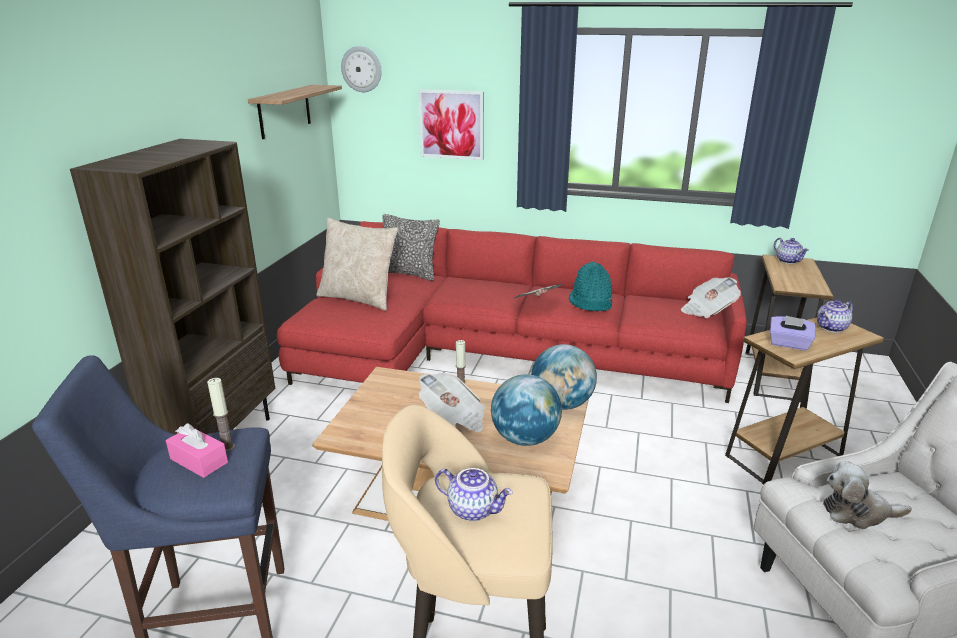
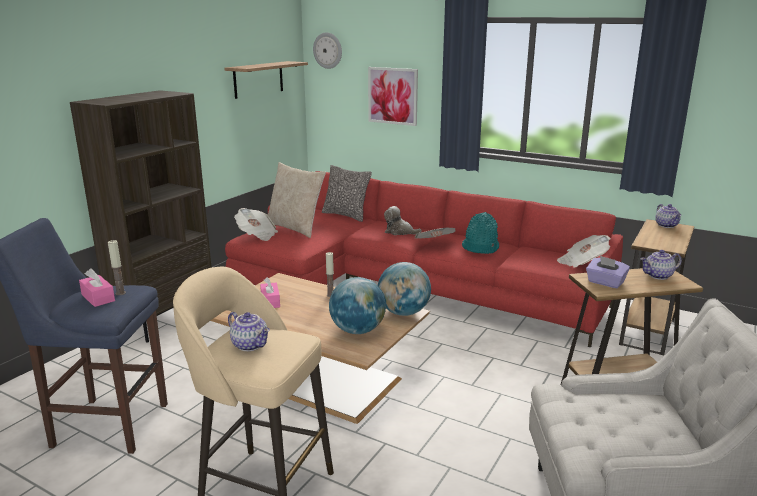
camera: 15 degrees right, 5 degrees down
newspaper [419,373,486,432] -> newspaper moved to [234,208,278,241]
plush toy [823,461,912,530] -> plush toy moved to [384,206,422,235]
none -> pink tissue box [260,277,280,308]

